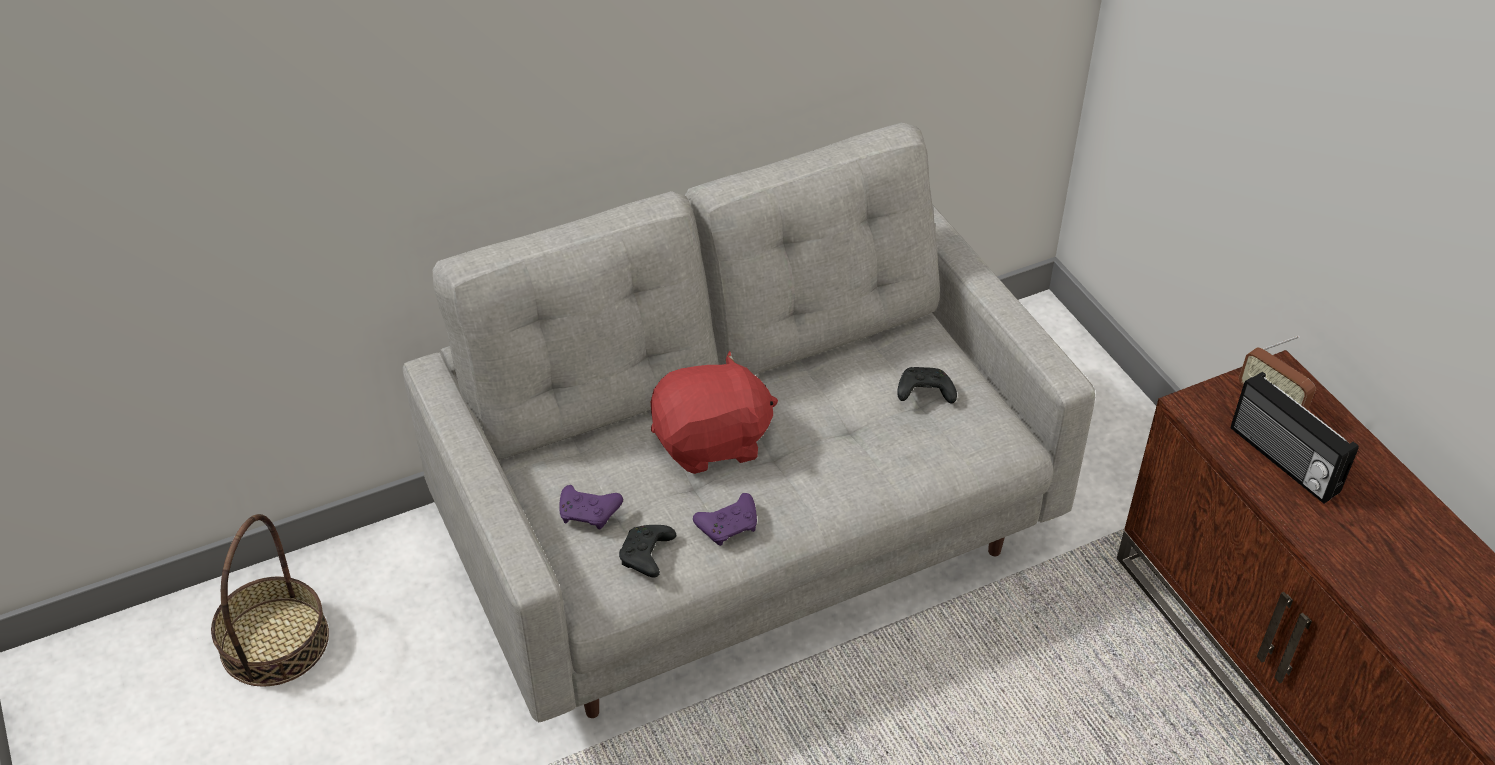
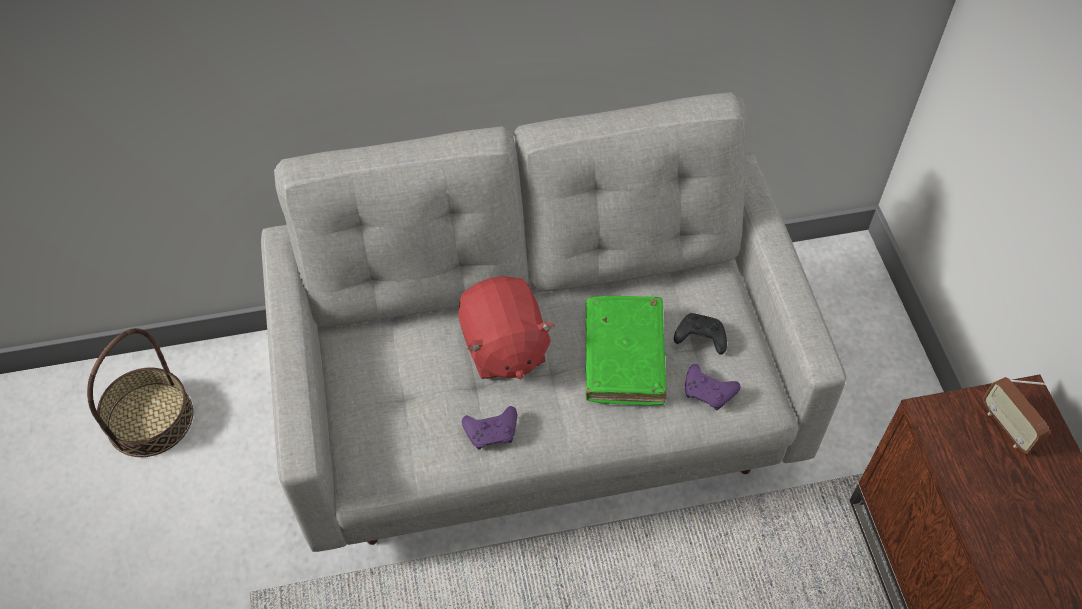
camera: 15 degrees right, 10 degrees up
purple game controller [559,485,623,529] -> purple game controller moved to [685,364,741,410]
black game controller [619,525,676,578] -> none
red plush toy [651,351,778,474] -> red plush toy turned 75 degrees clockwise [458,276,555,379]
radio [1231,372,1359,504] -> none
none -> green book [585,296,667,405]

